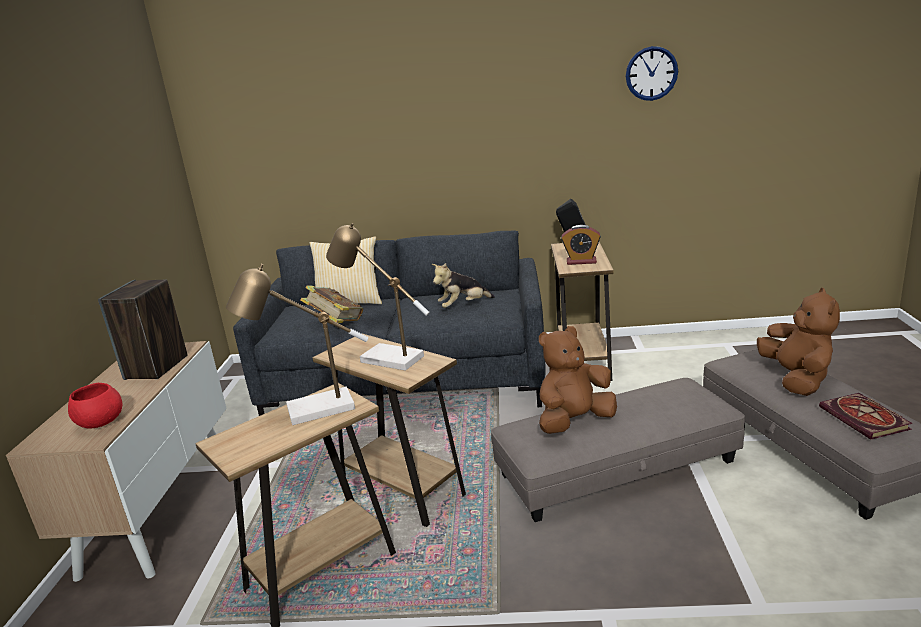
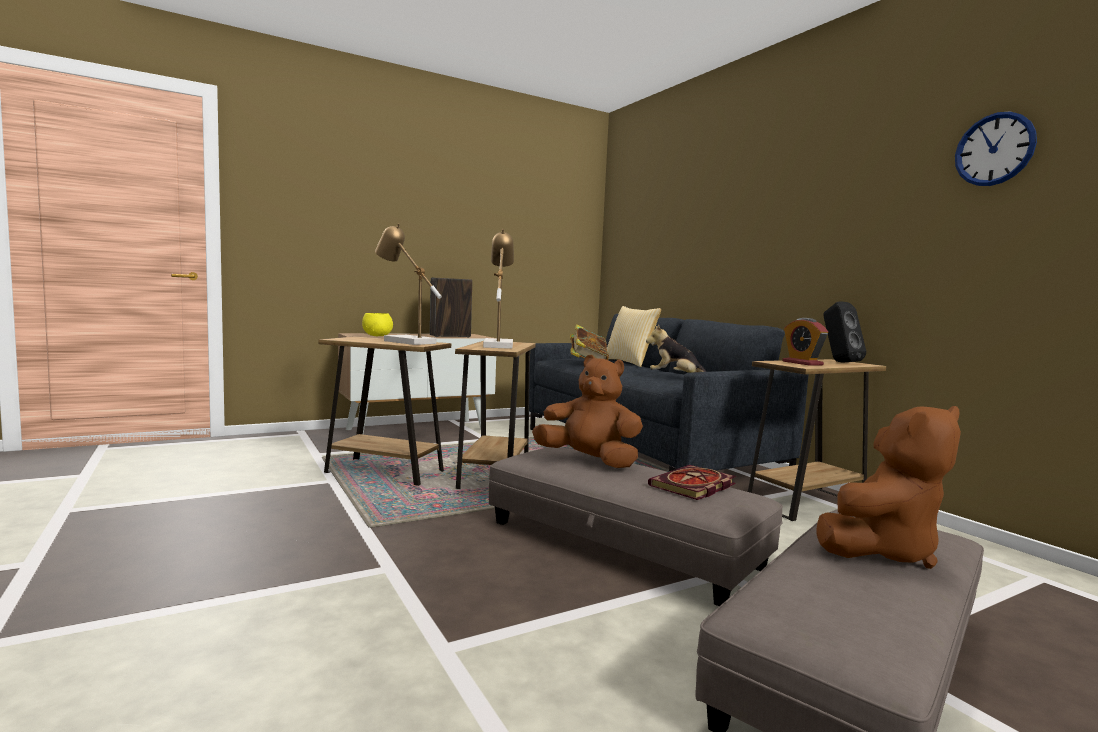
camera: 55 degrees right, 15 degrees down
red bowl [68,383,122,428] -> yellow bowl [362,313,393,336]
book [819,393,913,440] -> book moved to [648,465,736,500]

